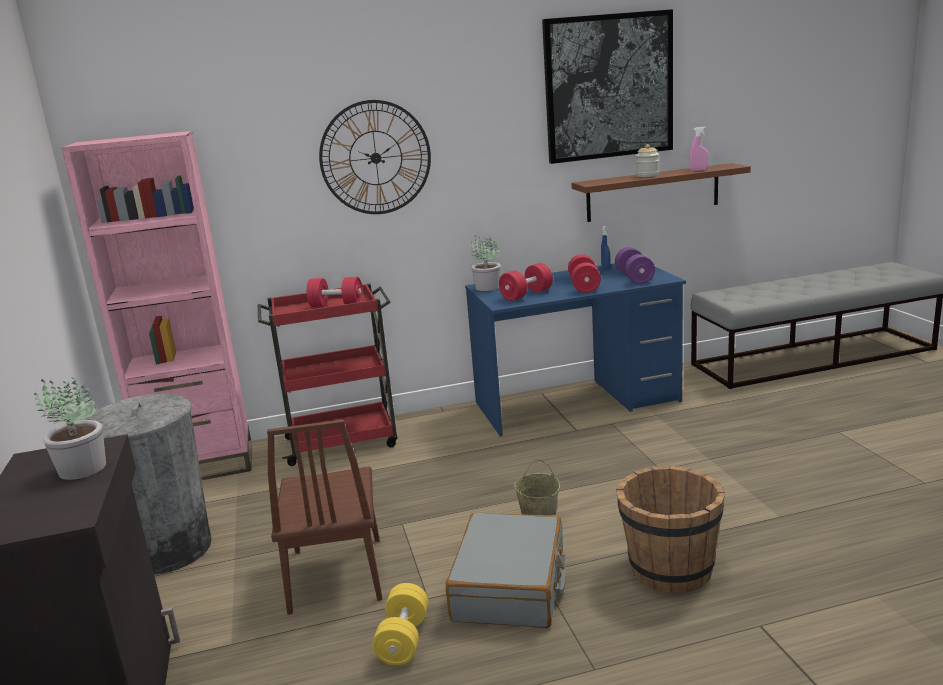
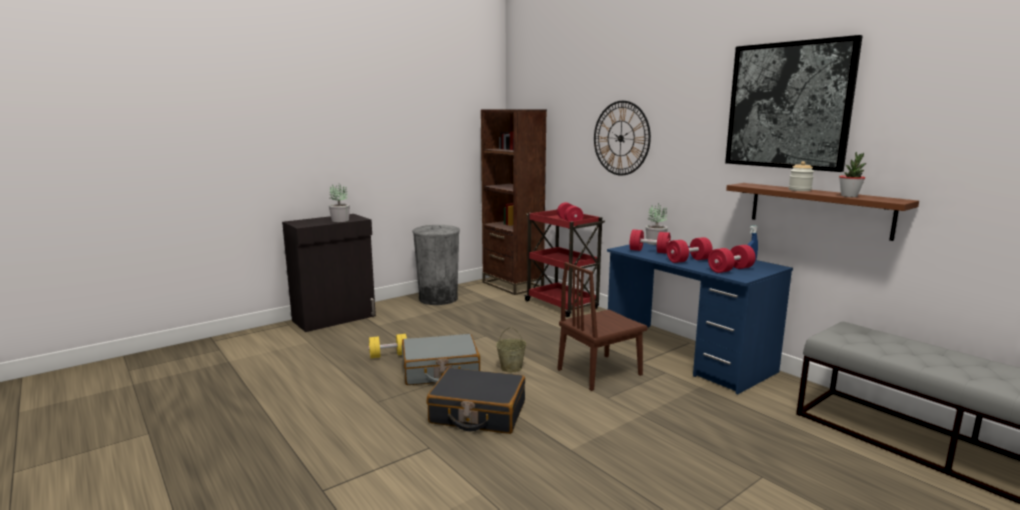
camera: 65 degrees right, 5 degrees down
pink bookcase [61,131,252,480] -> brown bookcase [481,109,547,295]
brown chair [267,420,382,615] -> brown chair moved to [558,262,647,391]
purple dumbbell [615,247,655,284] -> red dumbbell [708,245,756,273]
brown bucket [616,466,725,593] -> black suitcase [427,367,525,434]
pink spray bottle [689,127,708,171] -> potted plant [839,152,866,197]

